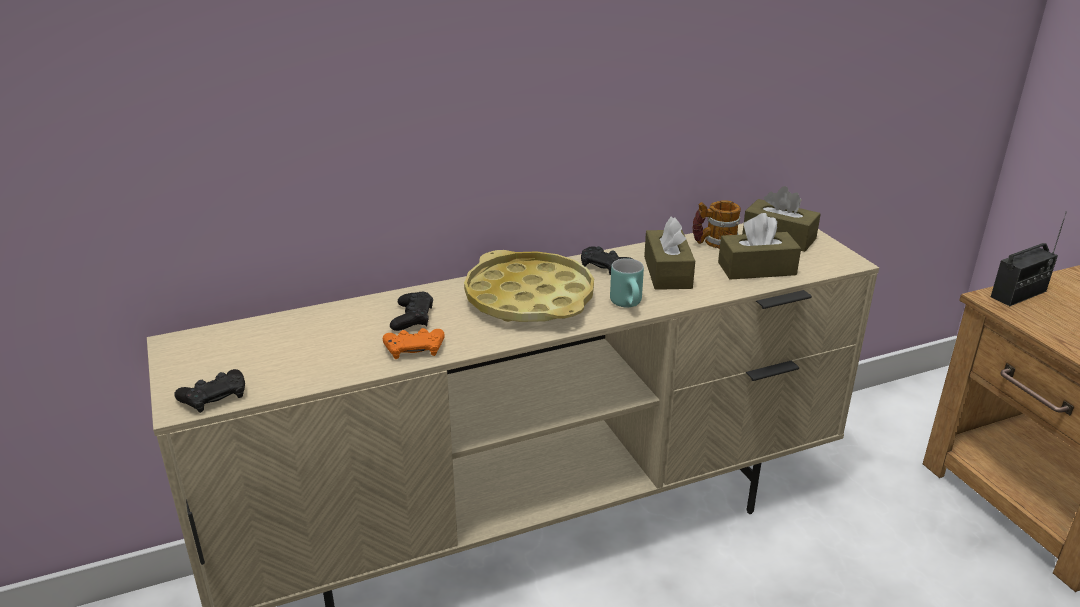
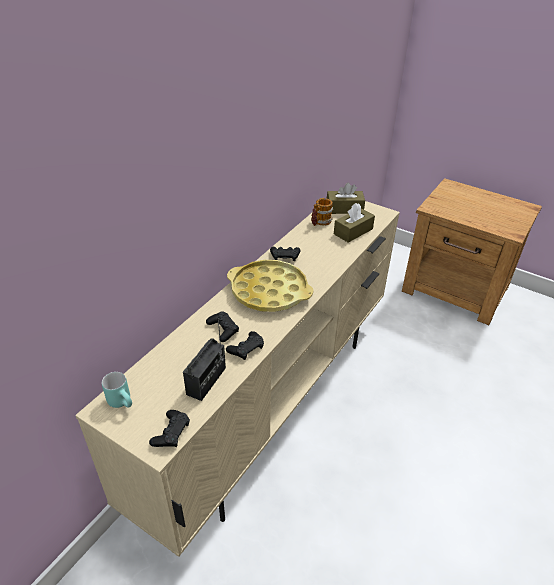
camera: 35 degrees left, 10 degrees up
orange game controller [383,328,445,359] -> black game controller [226,331,264,360]
turquoise mug [610,258,644,307] -> turquoise mug moved to [102,372,132,408]
brown tissue box [644,217,695,290] -> none
radio [991,212,1067,306] -> radio moved to [183,318,226,401]

